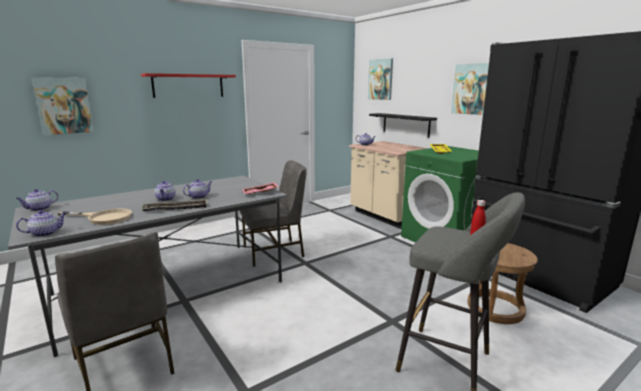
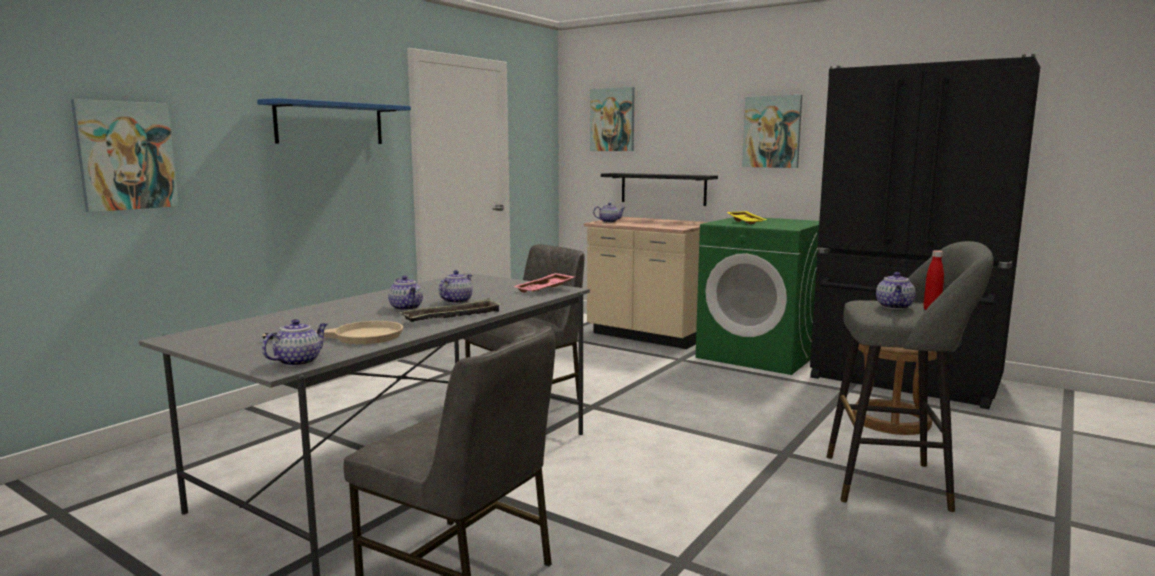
camera: 20 degrees left, 5 degrees down
teapot [16,189,58,211] -> teapot moved to [876,272,916,309]
red shelf [141,73,236,98] -> blue shelf [257,98,411,144]

